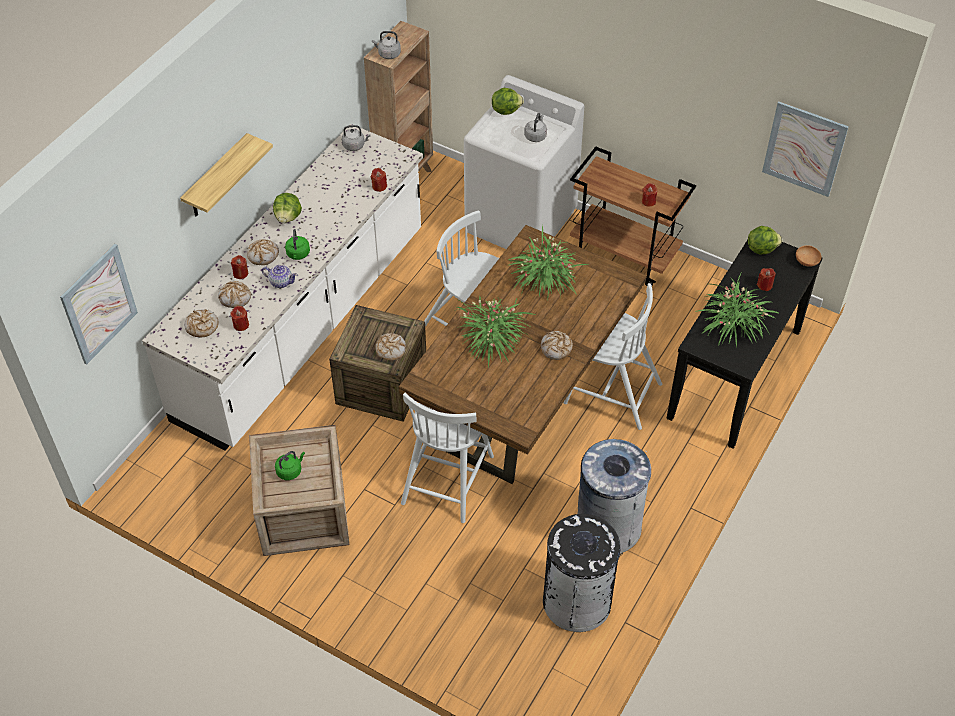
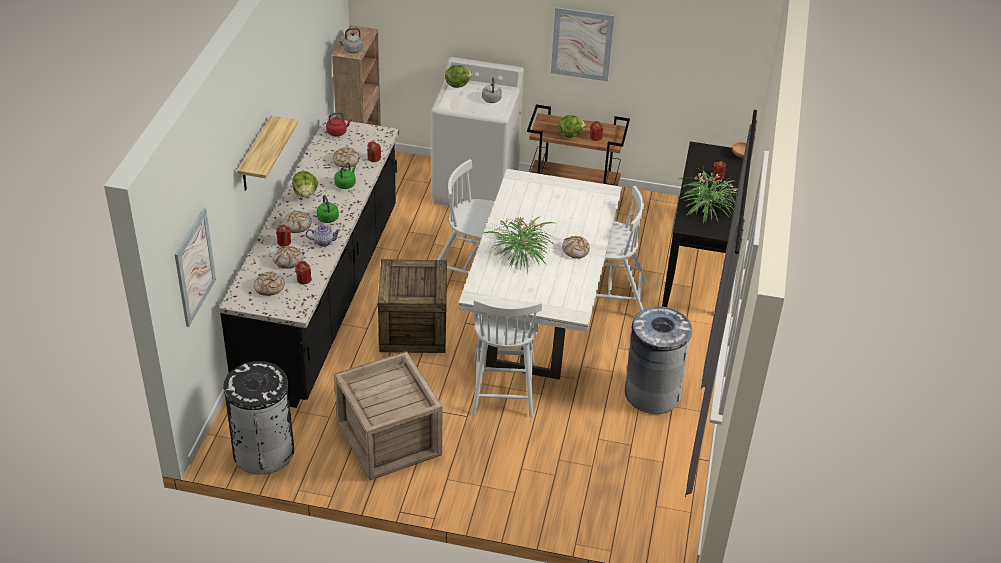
camera: 20 degrees left, 10 degrees down
white counter [142,124,423,451] -> black counter [219,118,399,408]
green kettle [275,451,305,480] -> green kettle moved to [334,162,356,189]
grey kettle [342,125,370,151] -> red kettle [326,112,352,137]
bread [375,333,406,361] -> bread moved to [333,147,359,167]
brown dining table [399,225,647,484] -> white dining table [459,169,622,380]
potted plant [508,224,588,296] -> none
black trash can [543,514,623,632] -> black trash can moved to [223,361,294,474]
lettuce [748,226,782,255] -> lettuce moved to [558,115,585,138]
picture [762,101,849,197] -> picture moved to [551,7,615,81]

